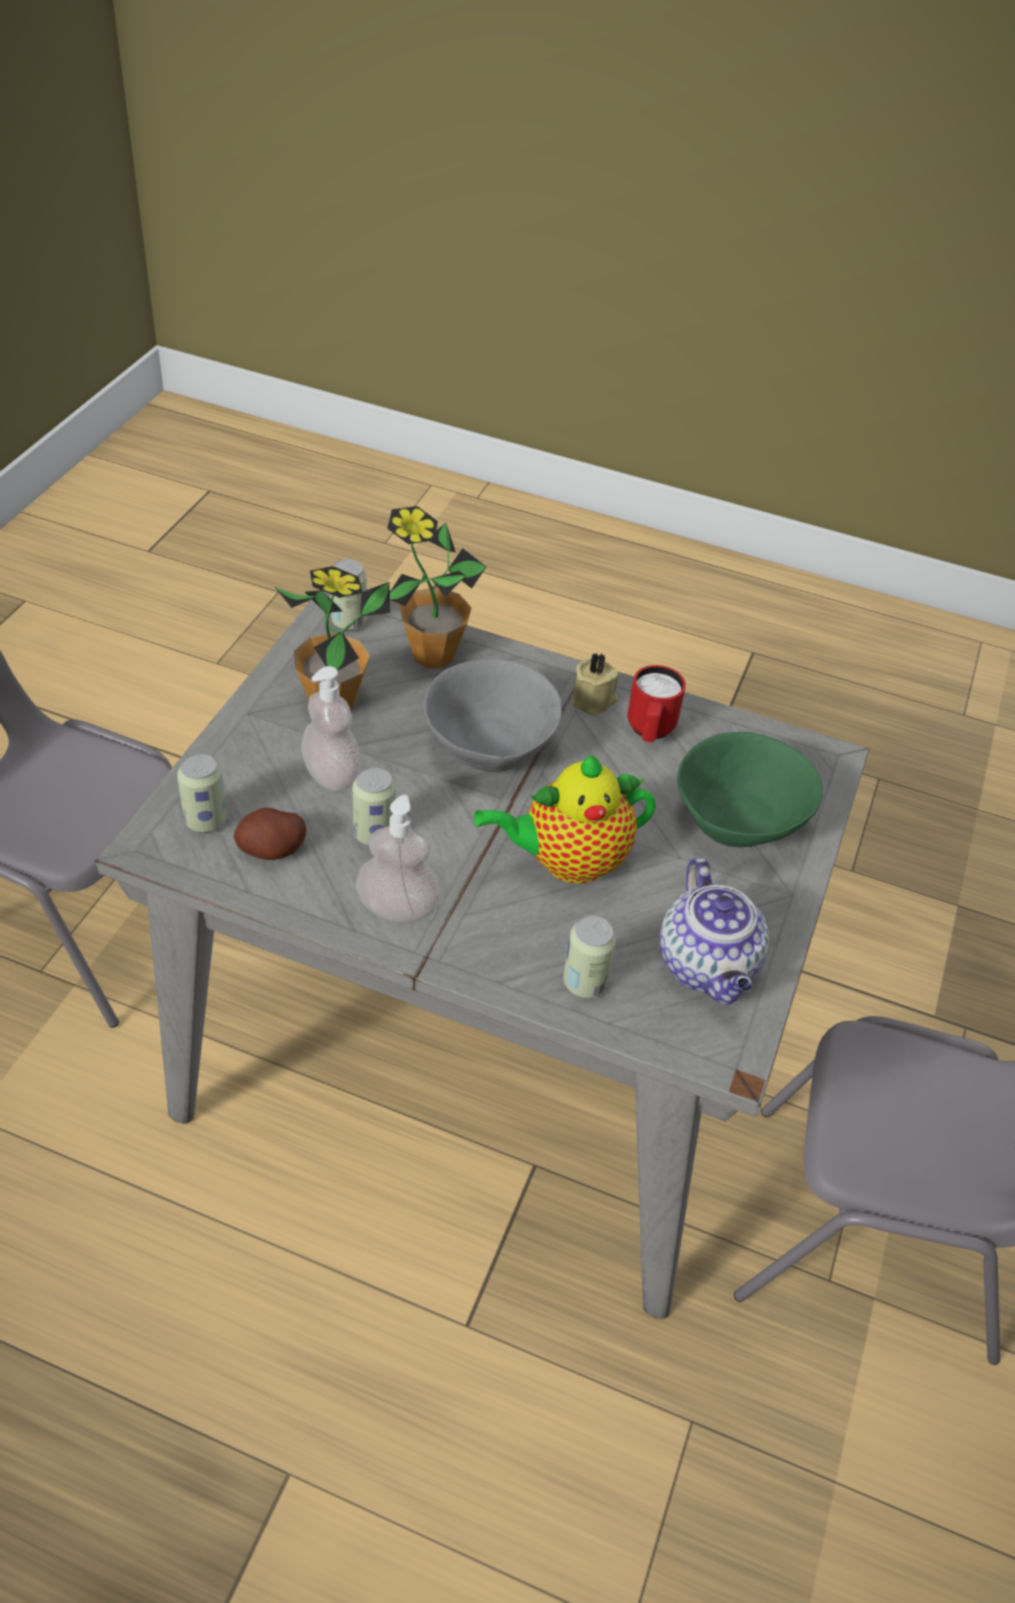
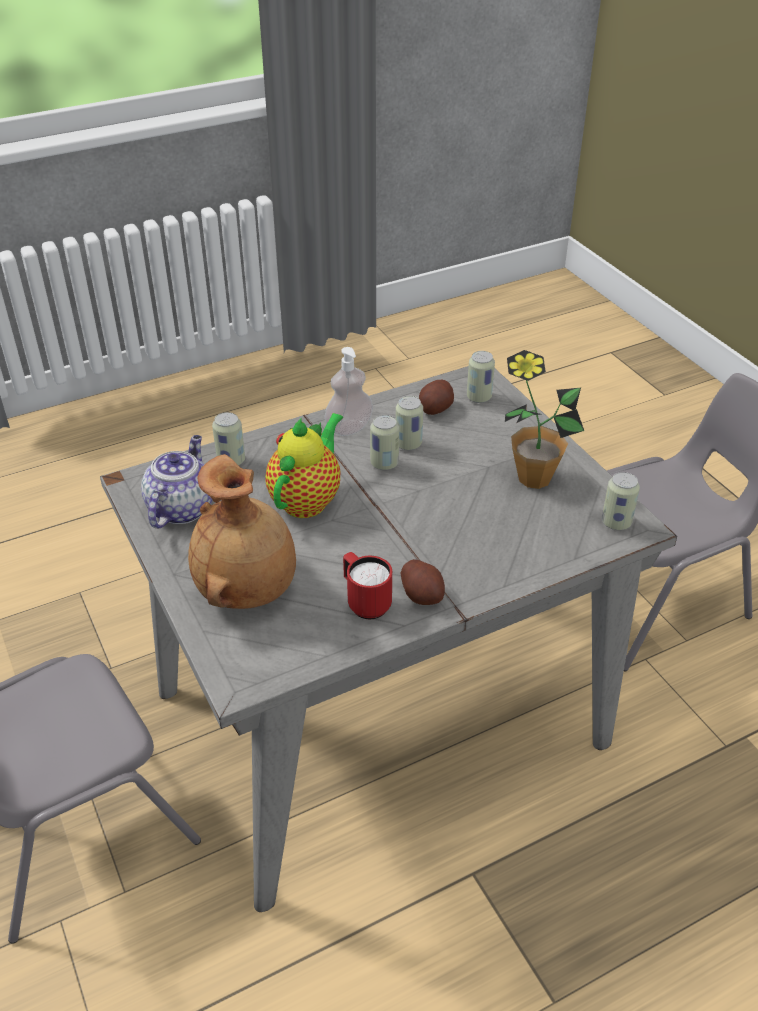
camera: 135 degrees right, 5 degrees down
soap dispenser [301,666,362,792] -> none
potted plant [387,506,486,668] -> none
grey bowl [424,659,562,772] -> none
beige candle [572,653,619,716] -> potato [400,559,445,605]
teapot [659,857,769,1005] -> teapot turned 75 degrees clockwise [141,435,212,528]
green bowl [677,732,823,847] -> brown vase [188,454,296,609]
none -> can [370,415,399,470]

